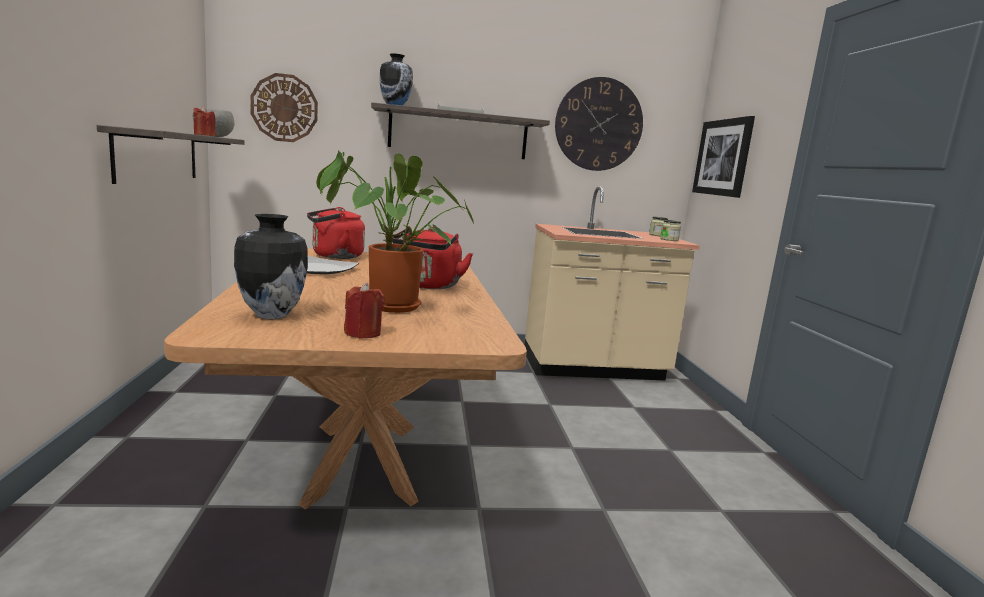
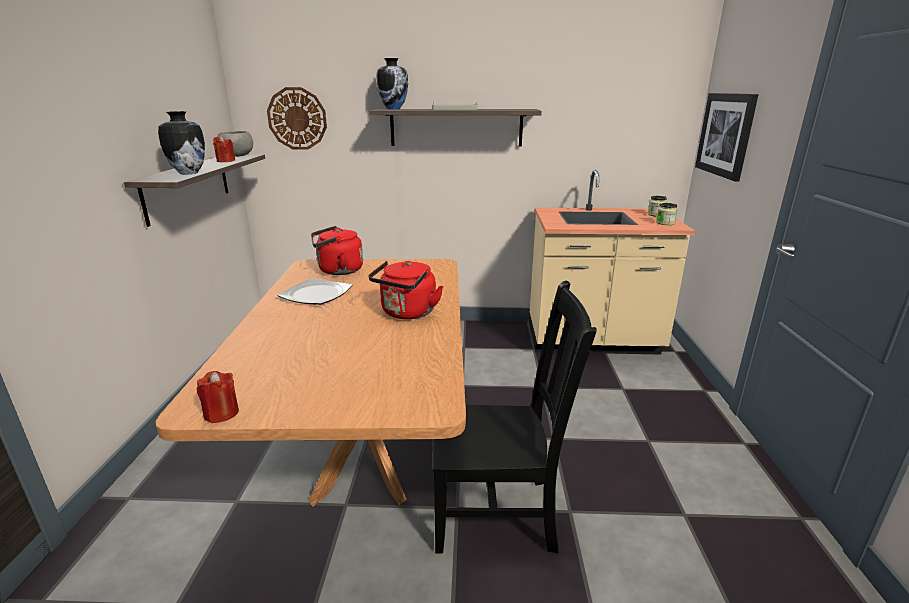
camera: 10 degrees right, 10 degrees up
vase [234,214,308,319] -> vase moved to [158,111,205,174]
potted plant [316,150,474,313] -> none
red candle [344,283,385,338] -> red candle moved to [197,371,239,423]
wall clock [555,77,643,171] -> none
none -> black chair [433,281,597,554]

